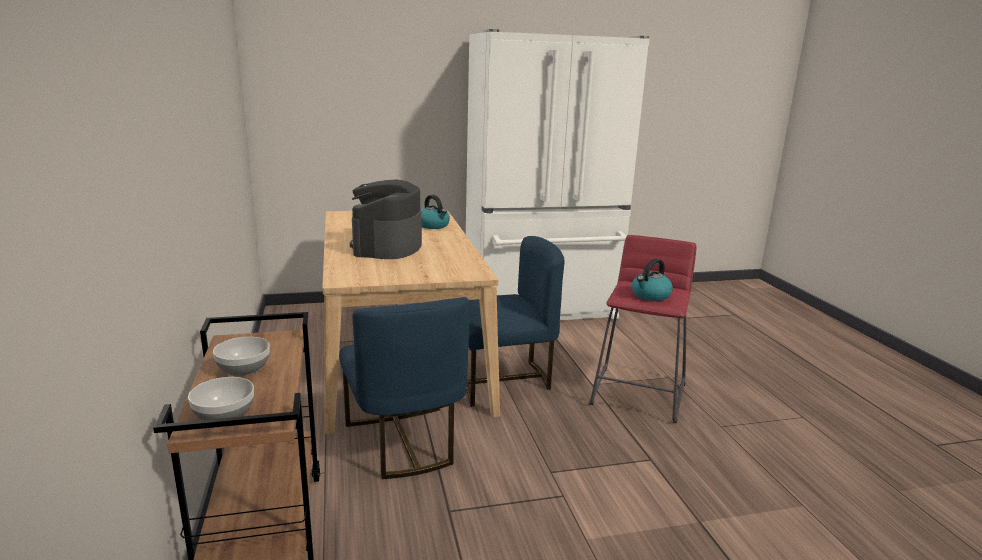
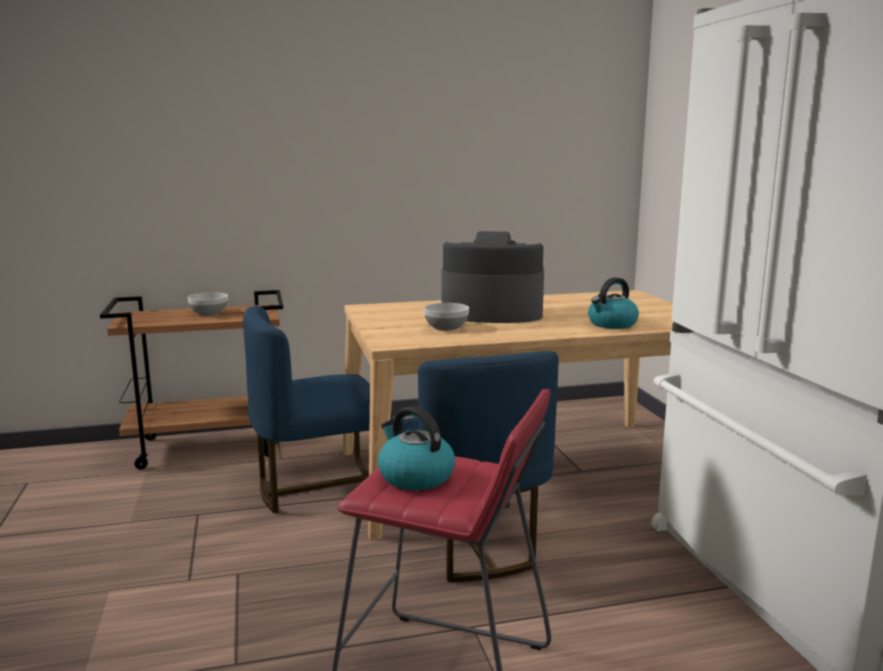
camera: 90 degrees right, 5 degrees down
bowl [188,377,254,420] -> bowl moved to [424,303,469,331]

